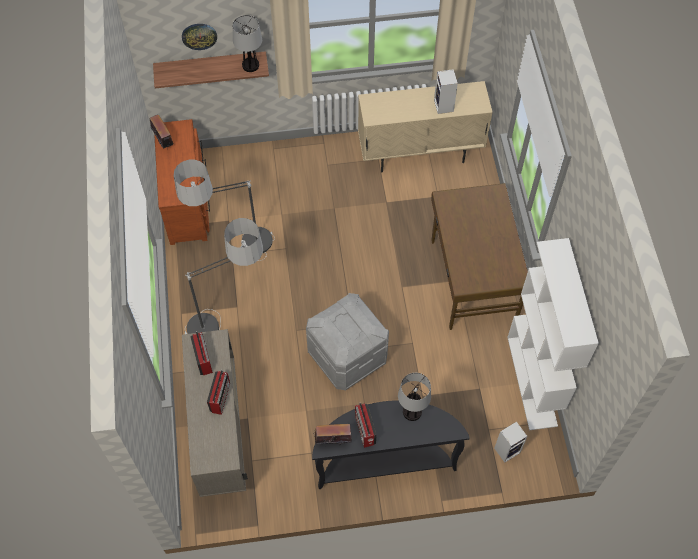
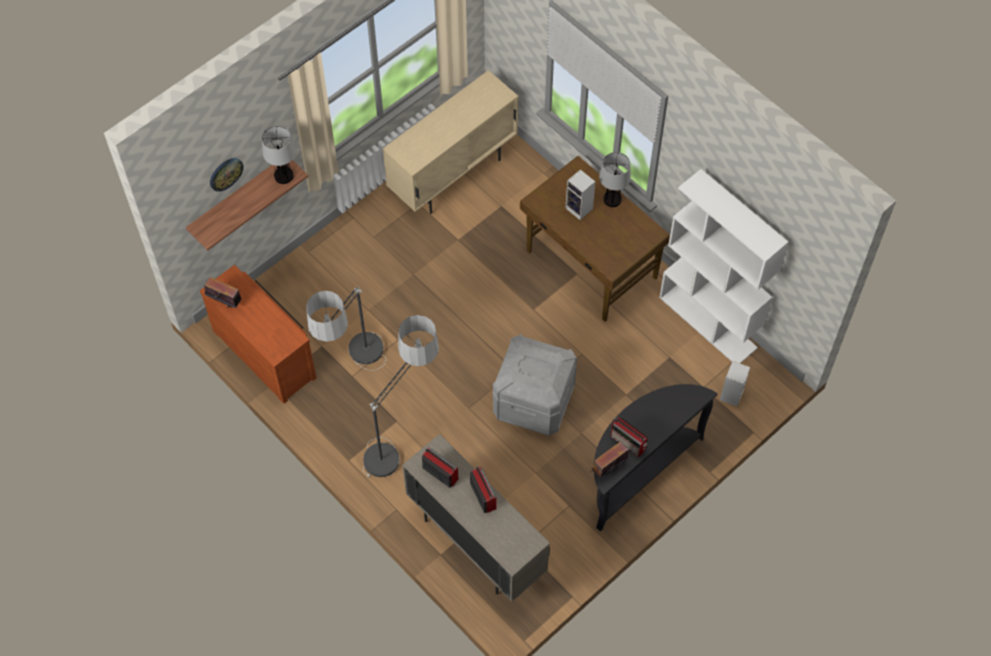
camera: 35 degrees left, 0 degrees up
table lamp [398,373,431,421] -> table lamp moved to [599,152,631,207]
speaker [434,69,458,114] -> speaker moved to [566,169,595,220]

